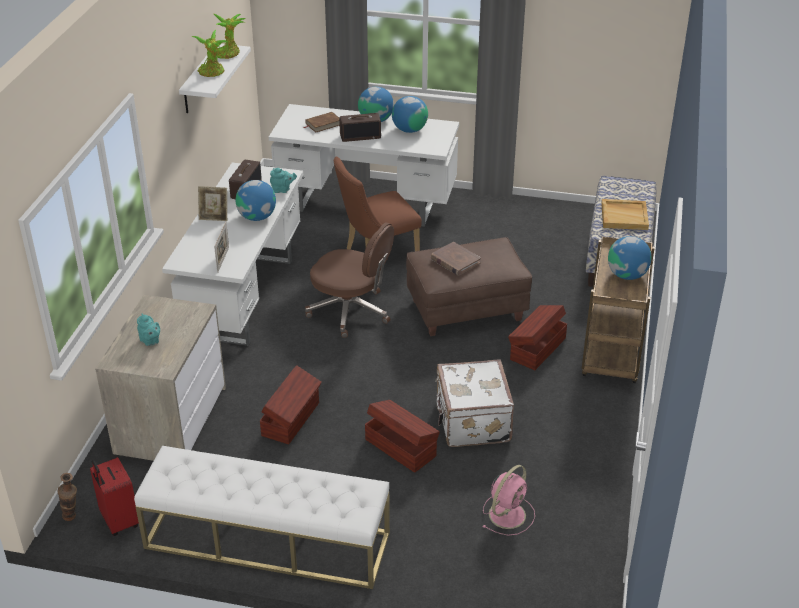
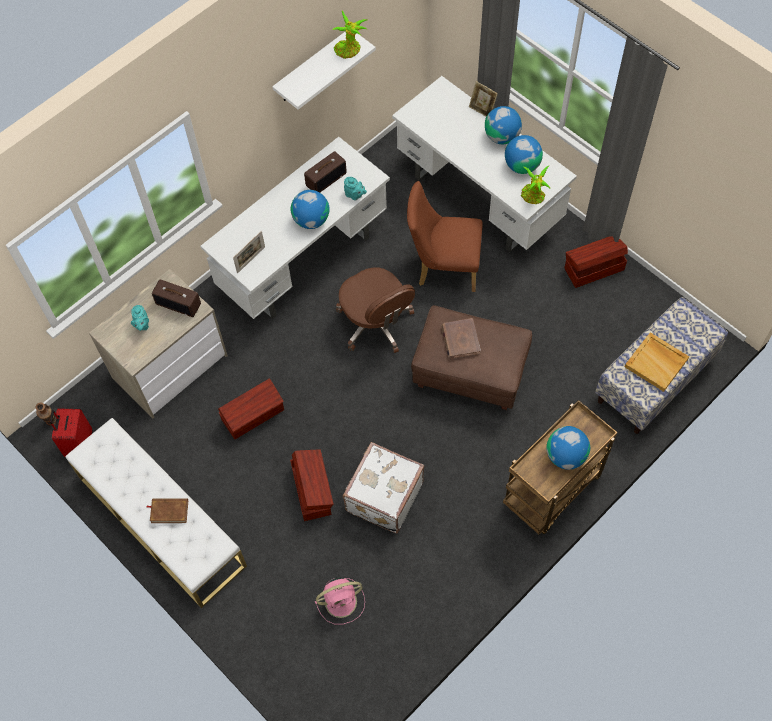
camera: 35 degrees right, 25 degrees up
potted plant [191,30,228,77] -> potted plant moved to [521,165,550,204]
picture frame [198,186,227,221] -> picture frame moved to [469,81,498,117]
brown book [303,112,340,133] -> brown book moved to [147,498,188,523]
radio [339,113,381,142] -> radio moved to [152,280,201,317]
brown storage box [508,305,567,370] -> brown storage box moved to [564,236,628,288]

